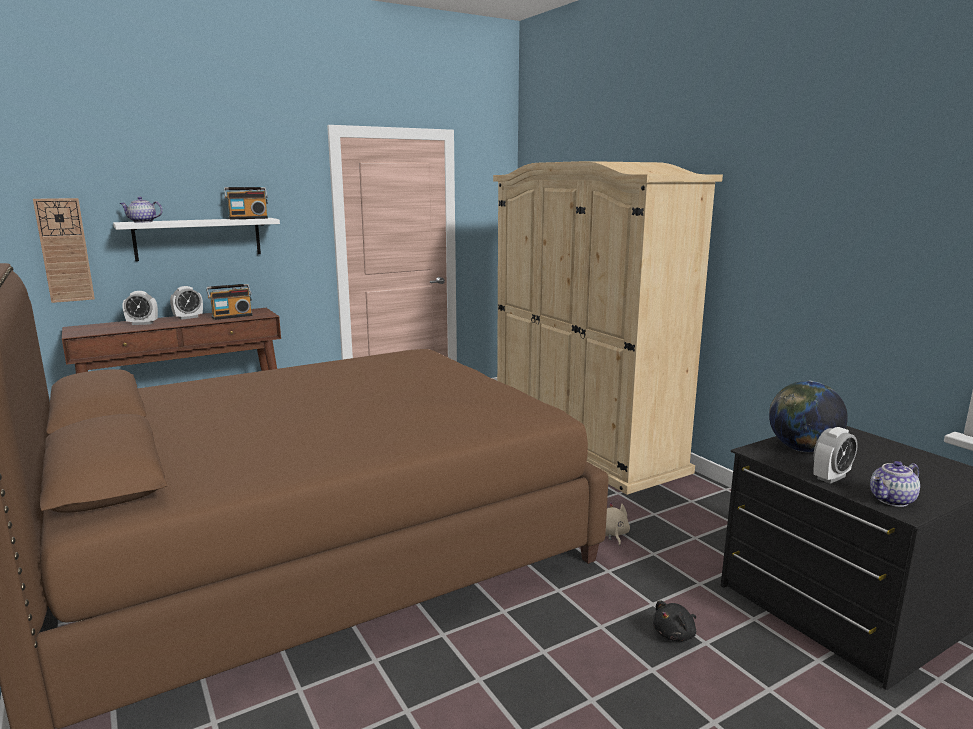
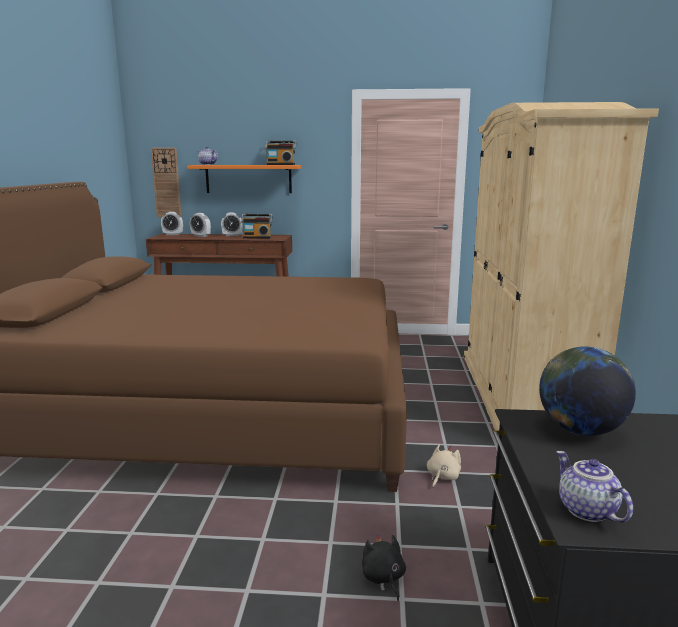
camera: 35 degrees right, 0 degrees up
white shelf [113,218,280,261] -> orange shelf [187,165,301,193]
black plush toy [653,601,696,641] -> black plush toy turned 75 degrees clockwise [362,533,406,601]
alarm clock [813,427,858,484] -> alarm clock moved to [161,212,183,235]
teapot [870,461,920,507] -> teapot turned 60 degrees clockwise [556,451,633,523]

